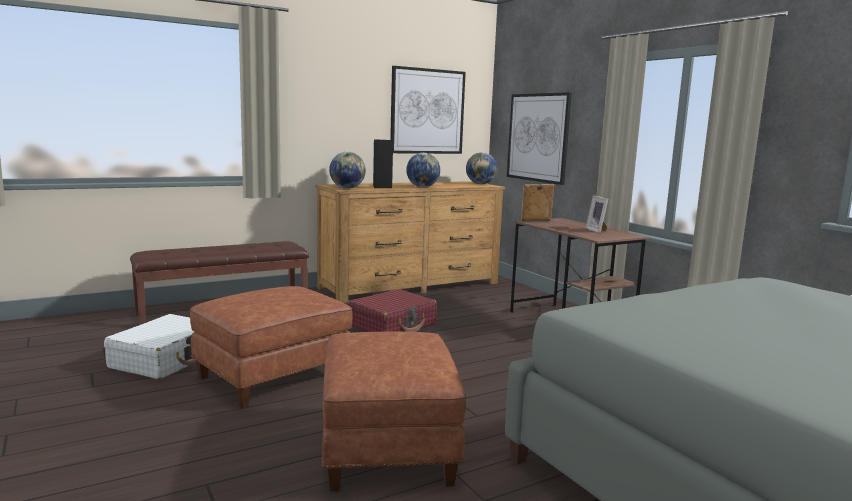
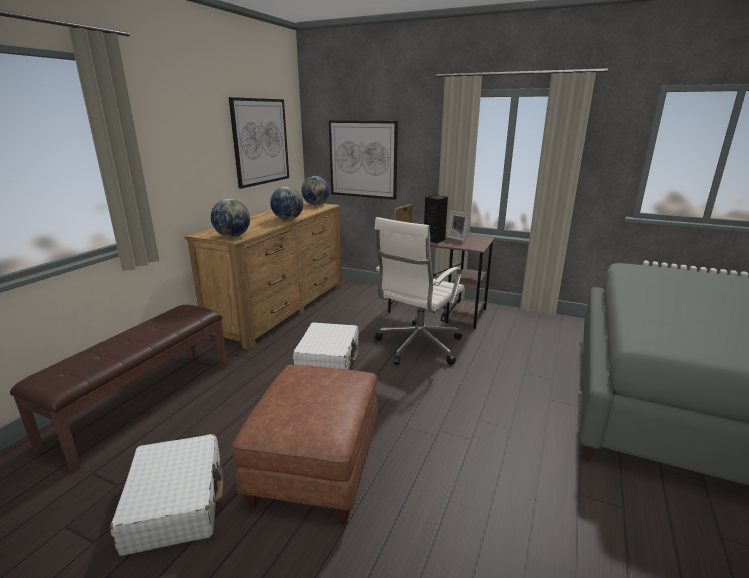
camera: 35 degrees left, 10 degrees up
brown ottoman [321,332,466,491] -> none
red suitcase [348,289,437,332] -> white suitcase [293,322,359,370]
black speaker [373,139,393,188] -> black speaker moved to [424,195,448,243]
none -> white office chair [375,217,464,365]

